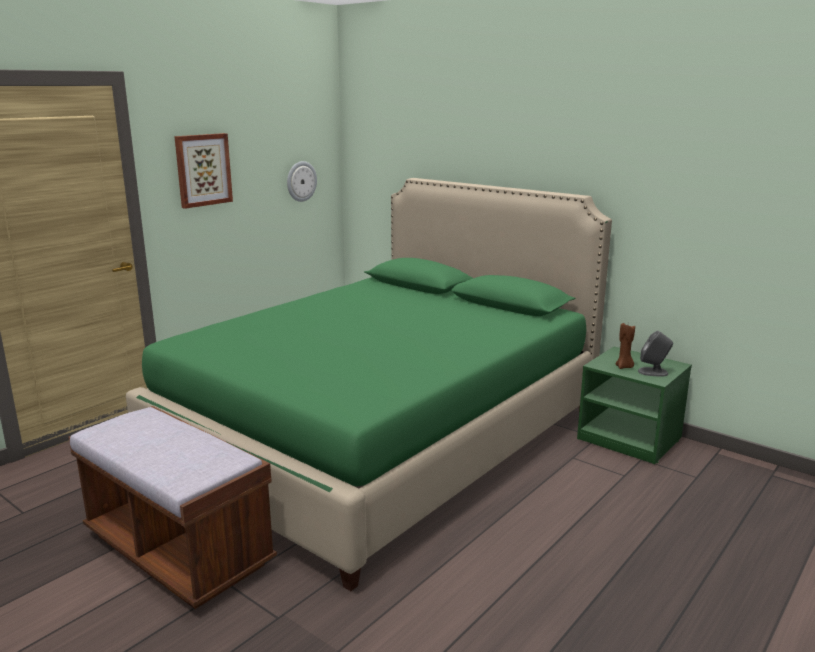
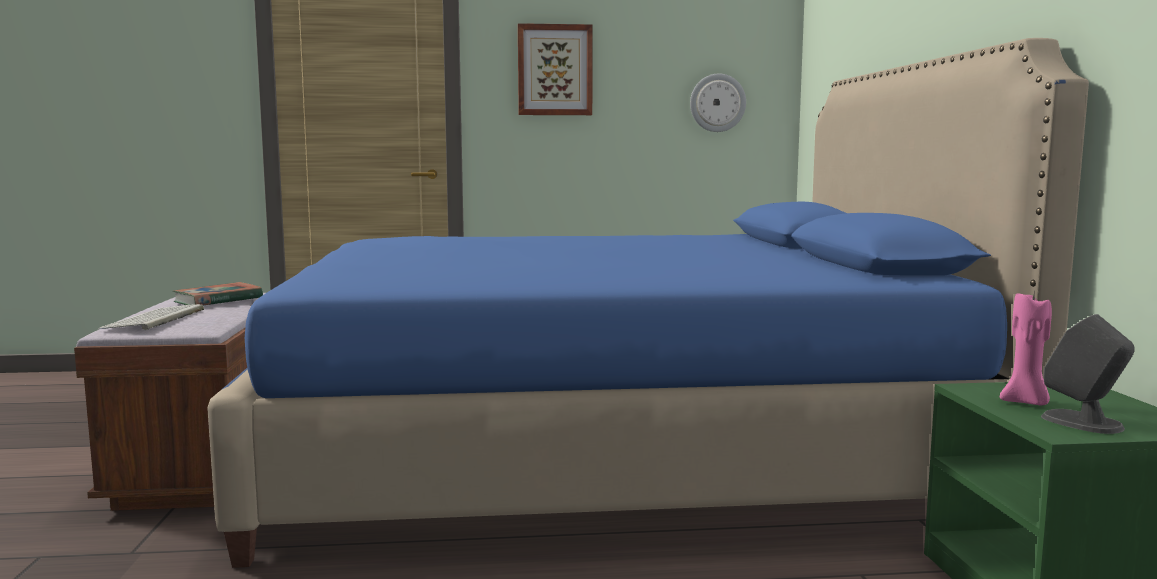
camera: 45 degrees right, 10 degrees down
green bed [126,178,612,591] -> blue bed [207,38,1089,568]
brown candle [615,323,635,369] -> pink candle [1000,293,1052,405]
none -> keyboard [98,304,204,330]
none -> book [173,282,263,305]

